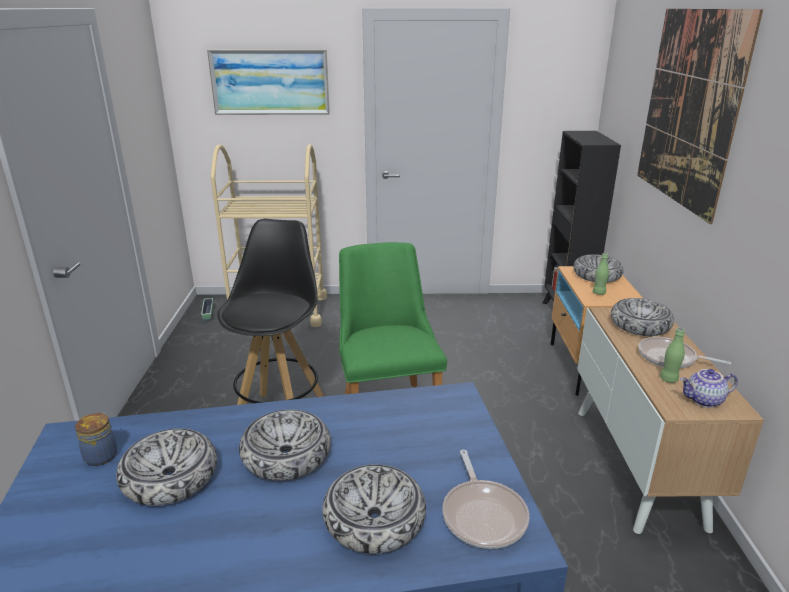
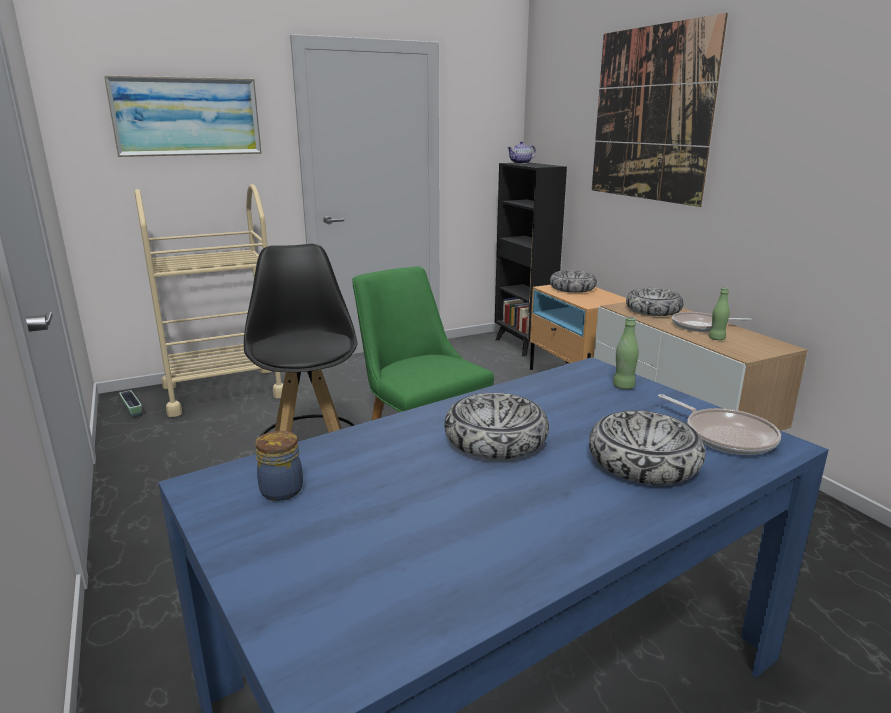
camera: 25 degrees left, 5 degrees down
bowl [116,429,217,506] -> none
green bottle [593,253,609,295] -> green bottle moved to [613,317,639,389]
teapot [680,369,738,408] -> teapot moved to [507,141,536,164]

